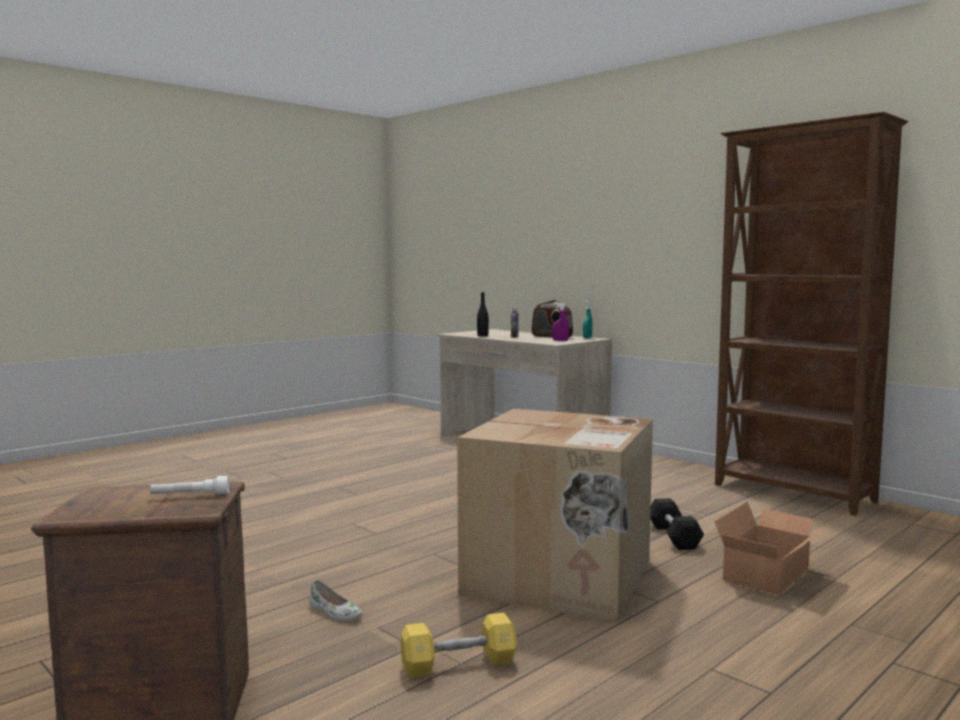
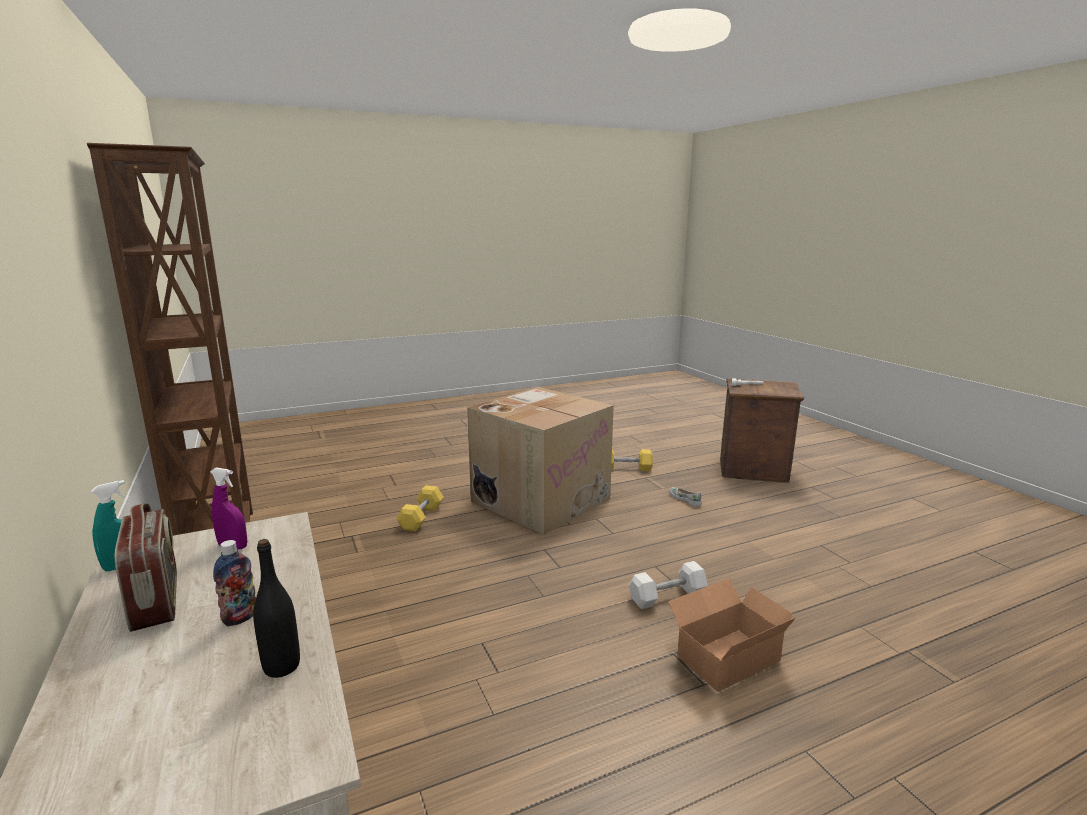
camera: 160 degrees left, 10 degrees up
black dumbbell [650,498,704,550] -> yellow dumbbell [396,485,444,531]
cardboard box [714,502,831,595] -> cardboard box moved to [668,578,796,692]
none -> white dumbbell [629,561,708,609]

